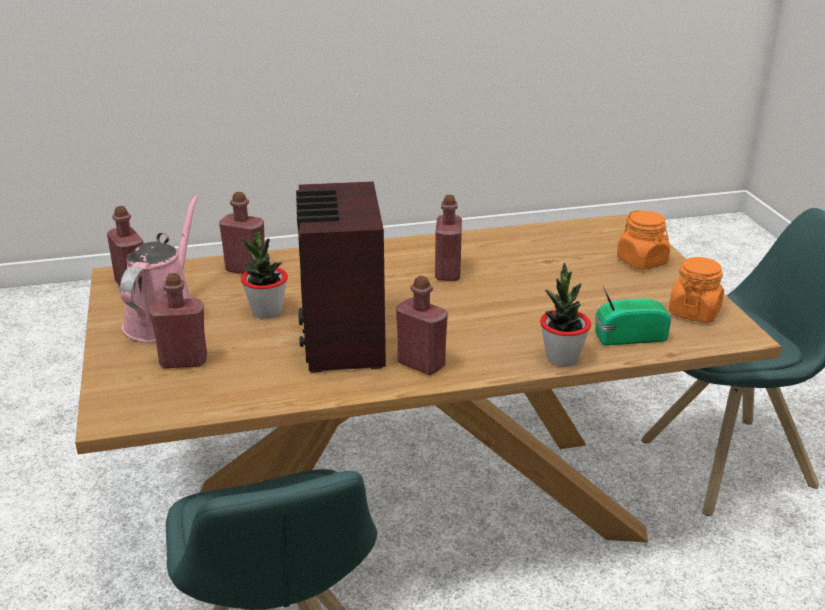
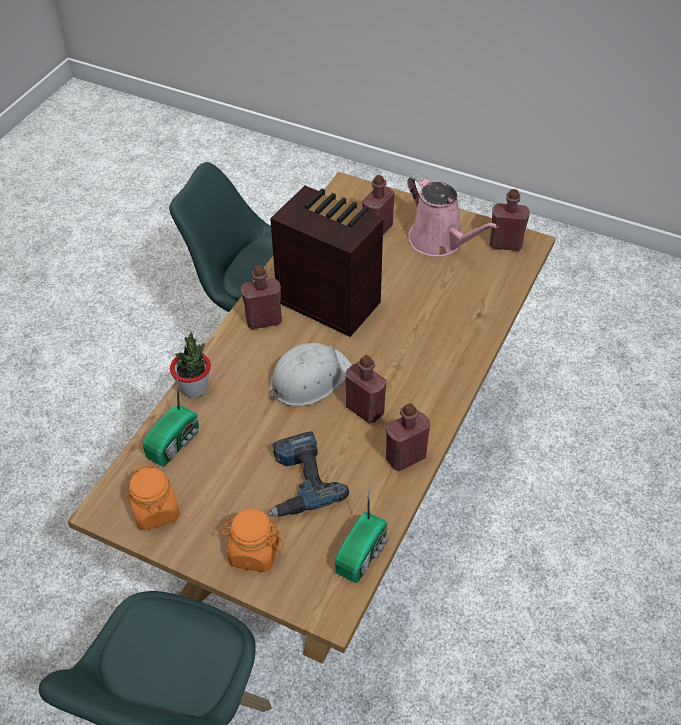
camera: 130 degrees right, 20 degrees up
red bottle [219,192,265,274] -> red bottle moved to [386,403,430,471]
potted plant [241,232,288,319] -> none
none -> power drill [268,431,349,517]
none -> white hard hat [270,343,352,406]
none -> radio [335,486,388,583]

